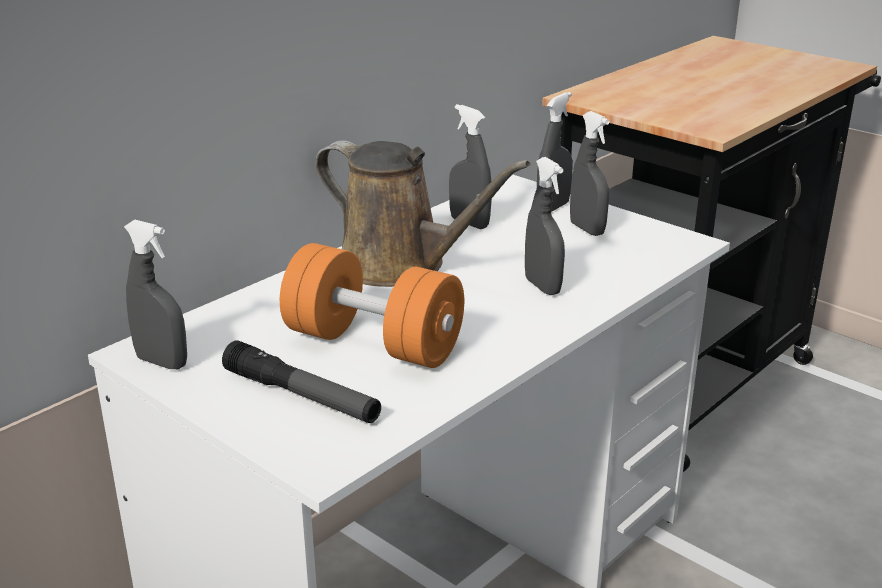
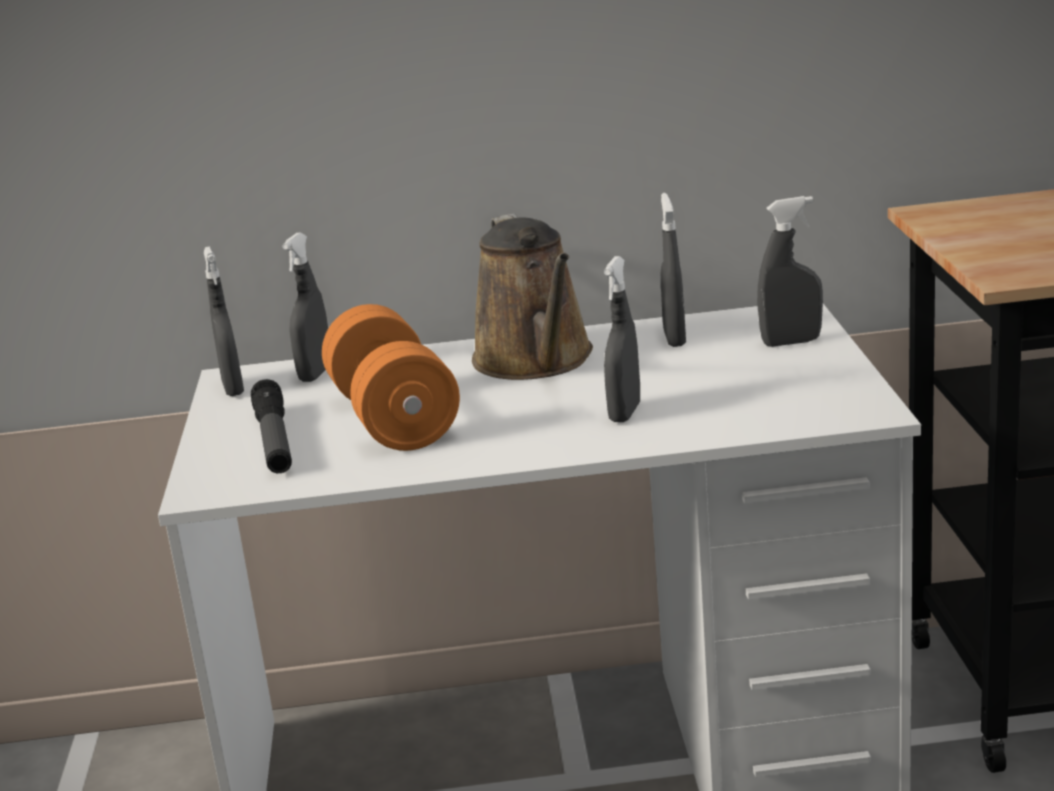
camera: 45 degrees right, 5 degrees down
grey spray bottle [570,111,610,236] -> grey spray bottle moved to [282,233,328,382]

